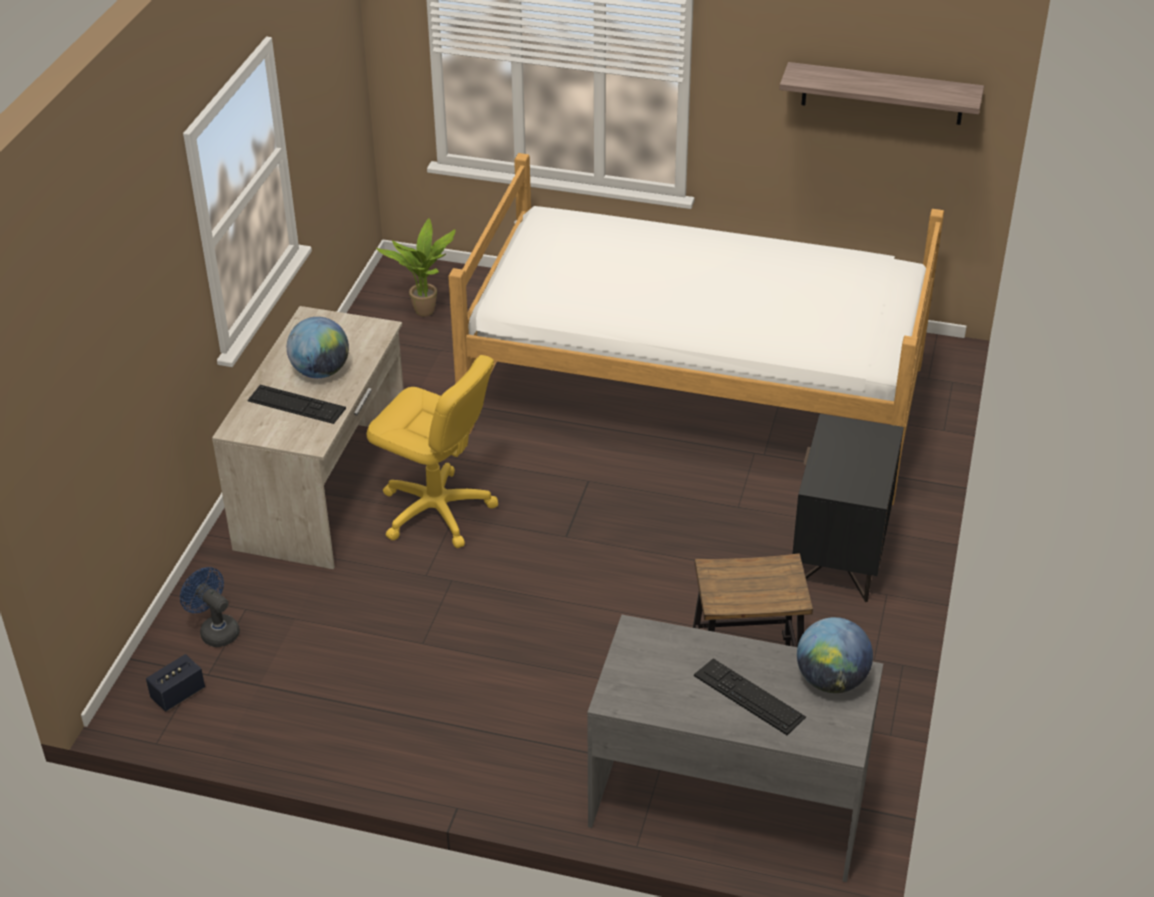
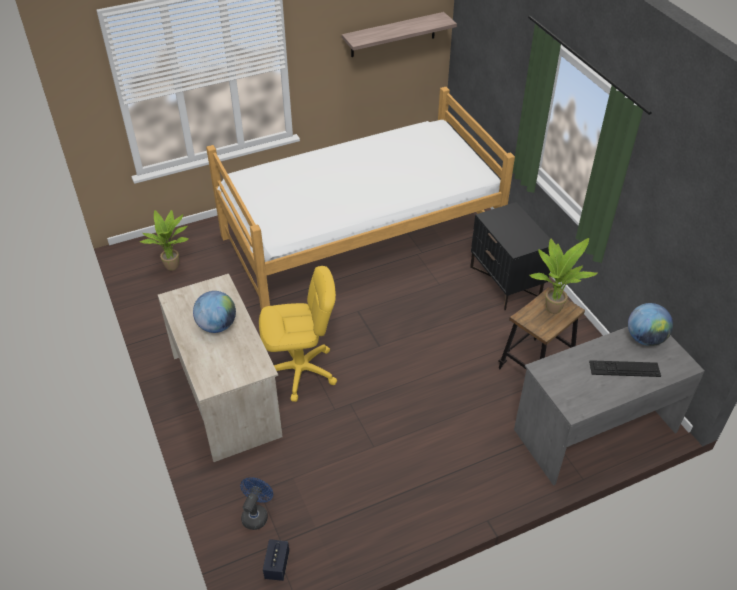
camera: 40 degrees left, 5 degrees up
blue fan [180,567,240,647] -> blue fan turned 105 degrees clockwise [240,477,273,530]
keyboard [247,385,346,424] -> none
none -> potted plant [529,238,598,314]

